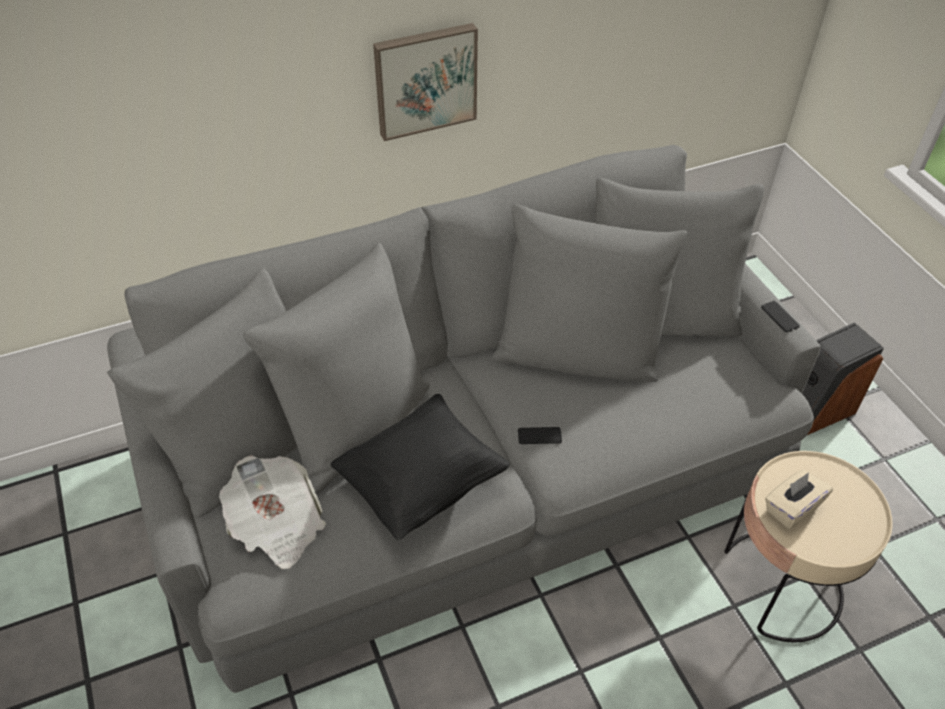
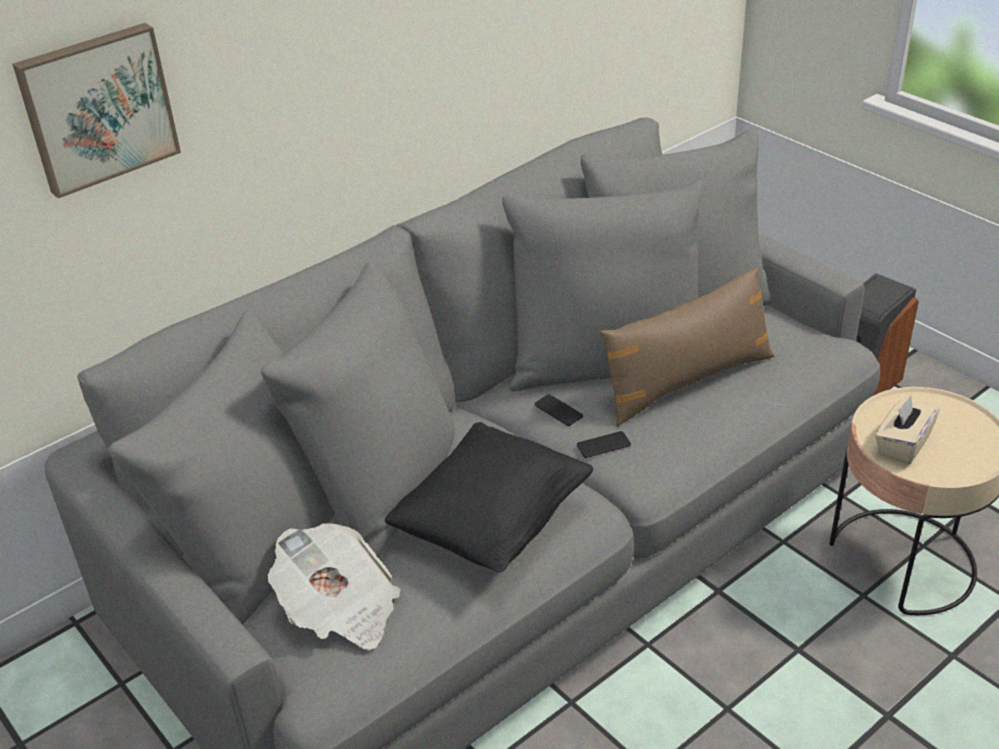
camera: 15 degrees left, 10 degrees down
picture [373,23,478,141] -> picture moved to [13,23,181,198]
phone [761,301,800,332] -> phone moved to [535,394,583,426]
none -> brown pillow [600,265,774,426]

